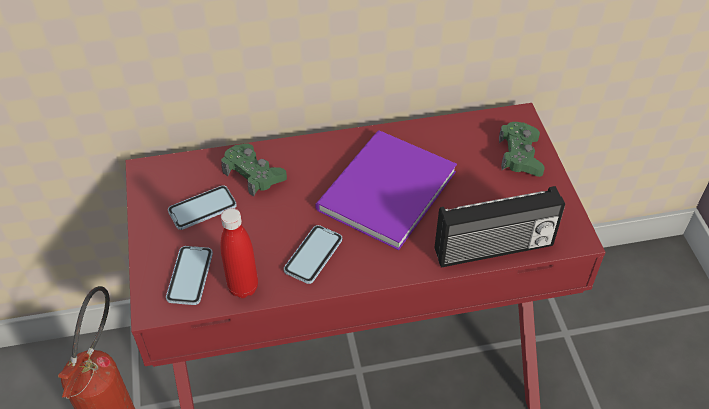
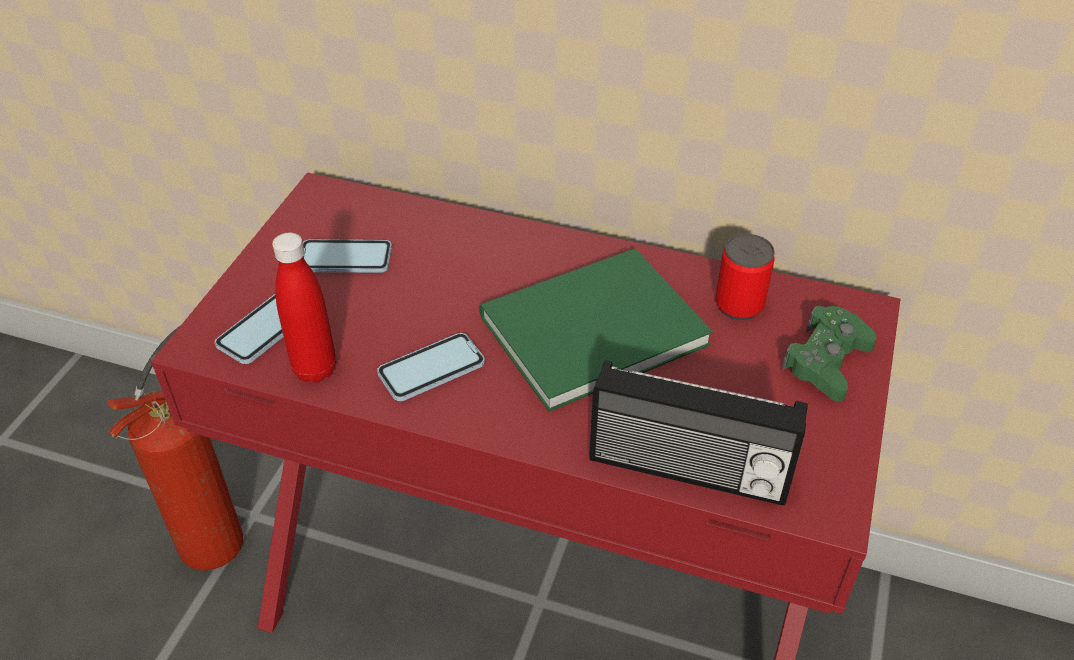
camera: 30 degrees right, 5 degrees down
green game controller [221,143,287,197] -> none
purple book [315,130,457,250] -> green book [479,249,713,412]
none -> can [715,234,775,320]

